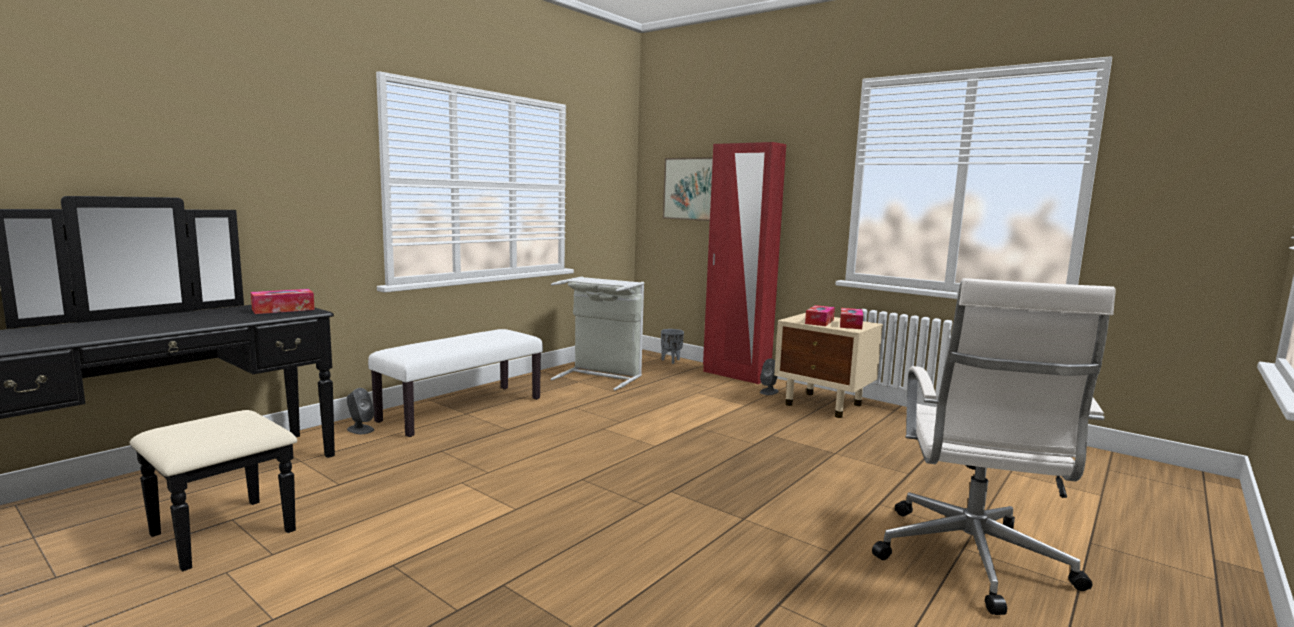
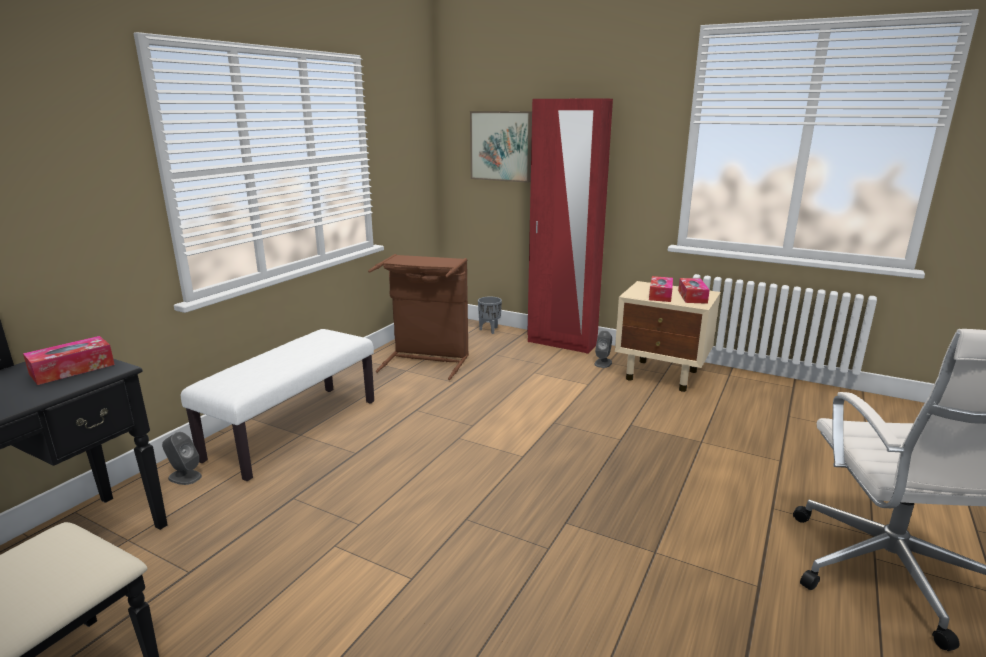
camera: 10 degrees left, 10 degrees up
grey laundry basket [551,276,644,391] -> brown laundry basket [368,254,469,380]

